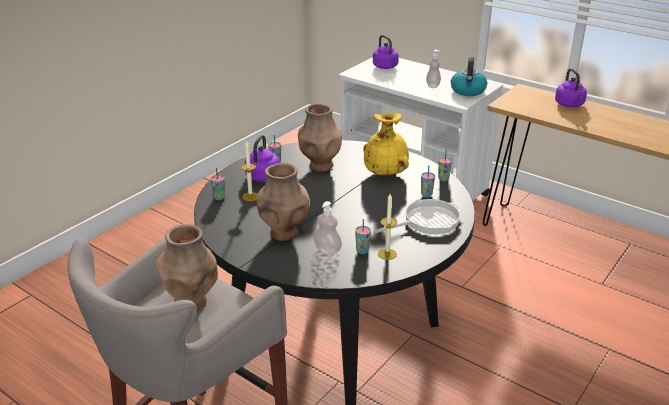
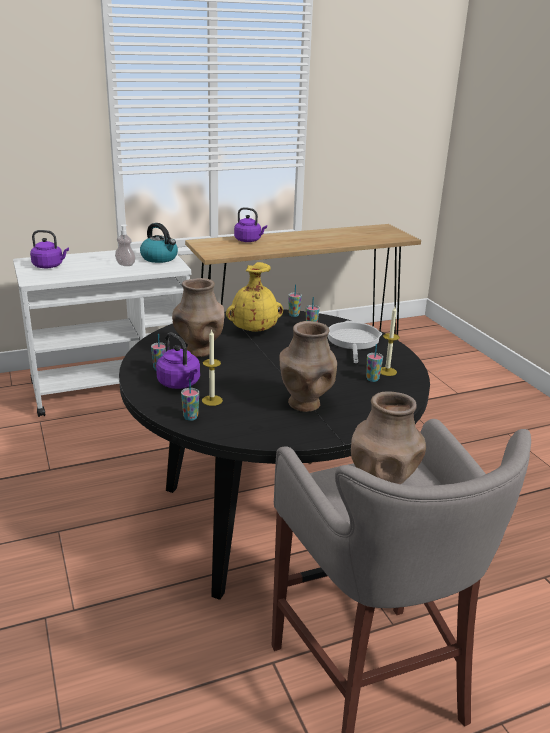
camera: 60 degrees left, 5 degrees down
soap dispenser [313,201,342,255] -> none

